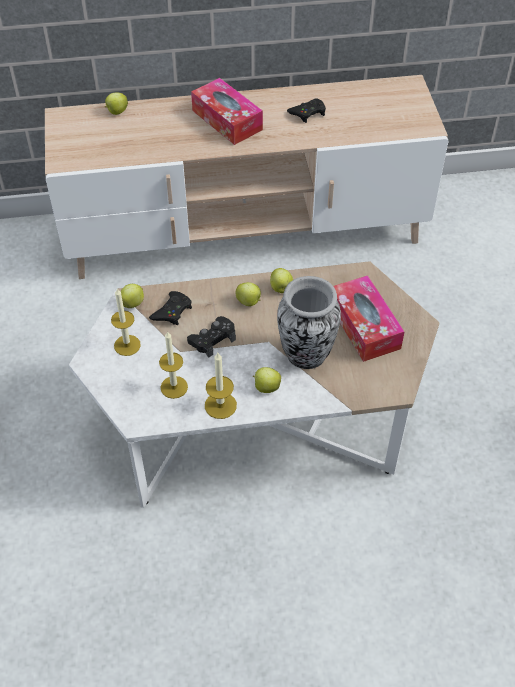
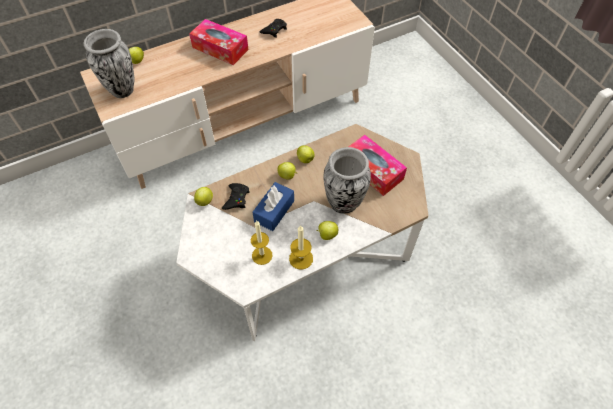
camera: 20 degrees left, 5 degrees up
candle [111,289,141,356] -> none
black game controller [187,316,236,358] -> blue tissue box [253,182,294,231]
none -> vase [84,29,135,98]

